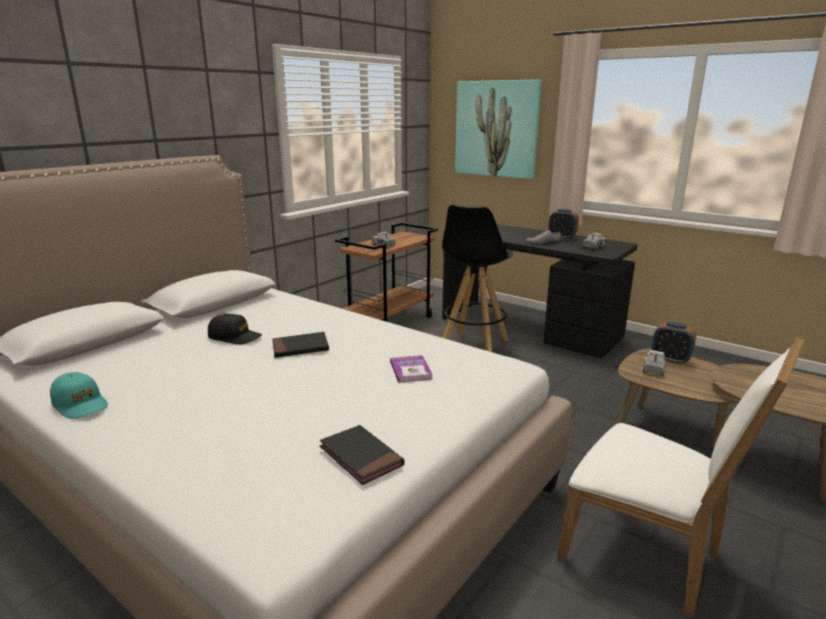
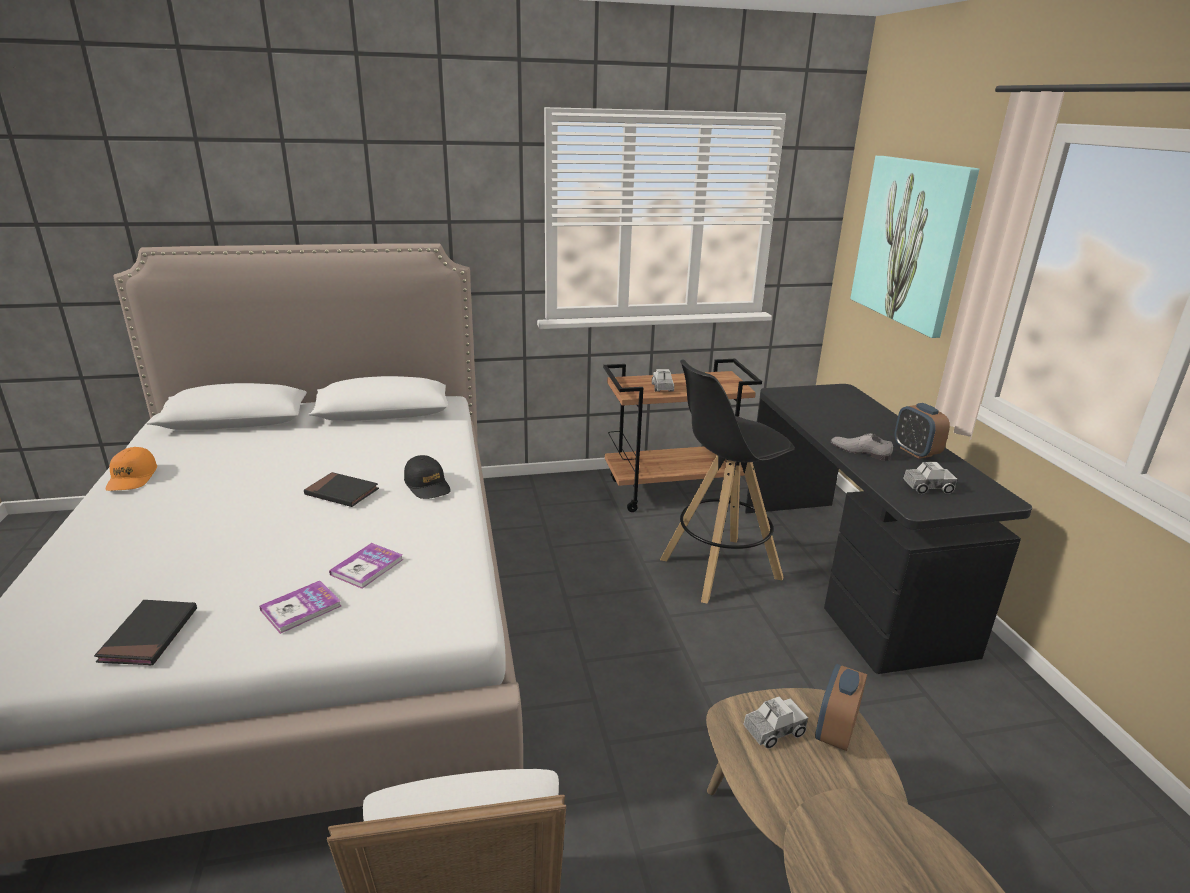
camera: 40 degrees right, 5 degrees up
turquoise cap [50,372,108,419] -> orange cap [106,447,157,491]
black cap [208,314,262,344] -> black cap moved to [404,455,451,499]
alarm clock [652,322,696,365] -> alarm clock turned 45 degrees clockwise [815,664,867,751]
none -> book [259,581,341,634]

